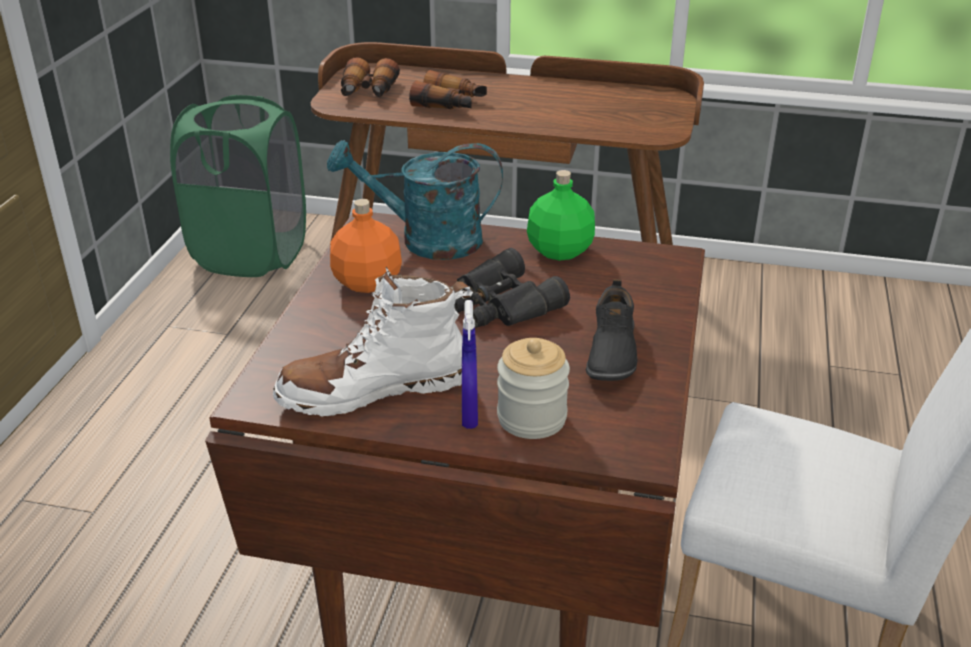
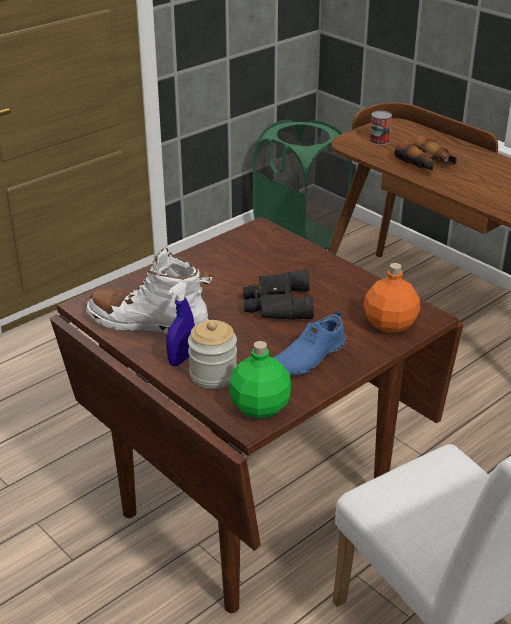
camera: 35 degrees right, 0 degrees up
turquoise watering can [327,140,503,260] -> none
orange bottle [330,199,402,293] -> orange bottle moved to [363,263,420,333]
binoculars [341,57,400,97] -> can [370,111,392,145]
green bottle [527,170,595,261] -> green bottle moved to [229,341,291,418]
black shoe [586,279,637,381] -> blue shoe [273,310,346,375]

